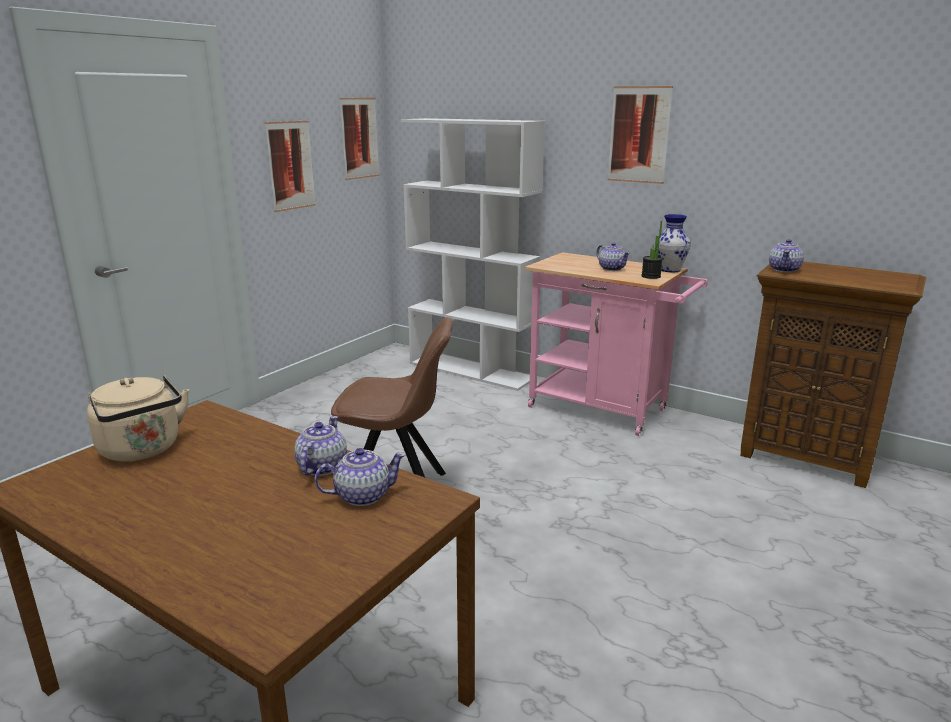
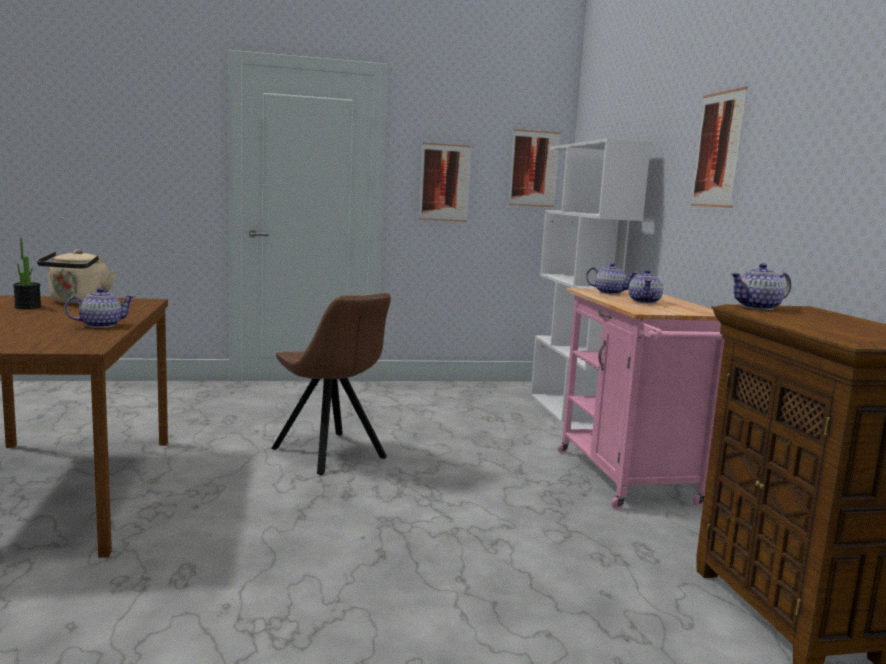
camera: 45 degrees right, 10 degrees down
teapot [314,448,406,506] -> teapot moved to [586,263,637,295]
potted plant [641,221,663,279] -> potted plant moved to [13,238,41,309]
vase [658,214,691,273] -> none

